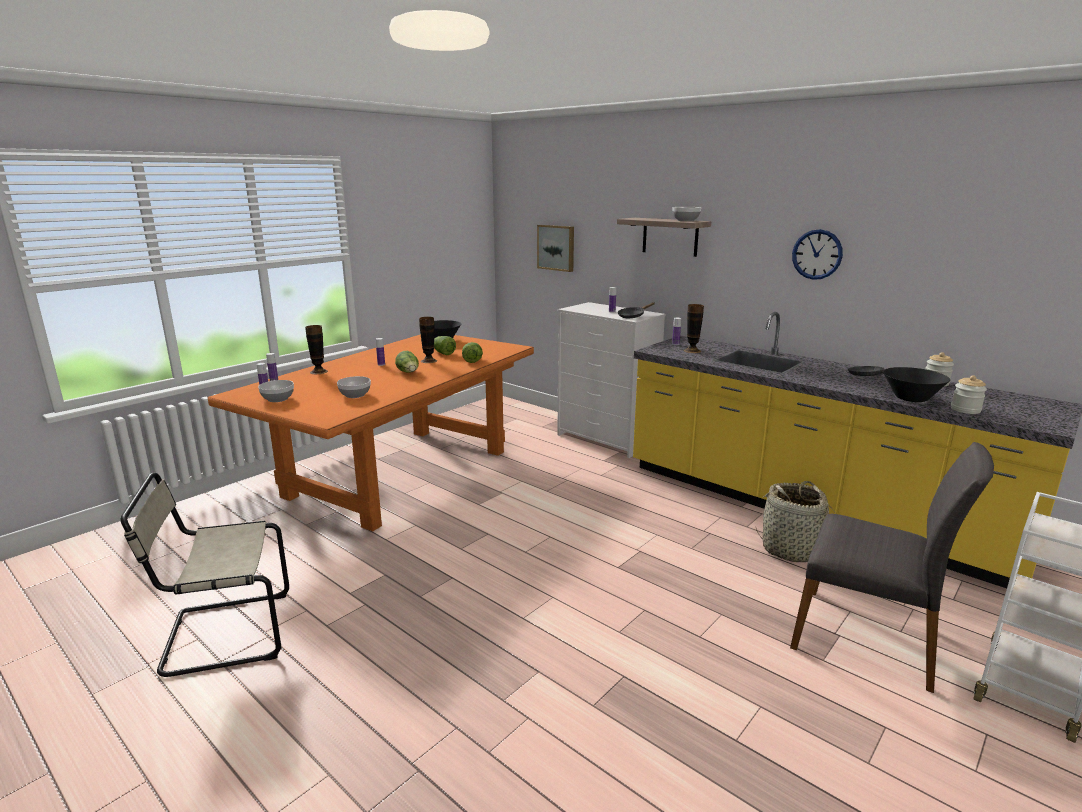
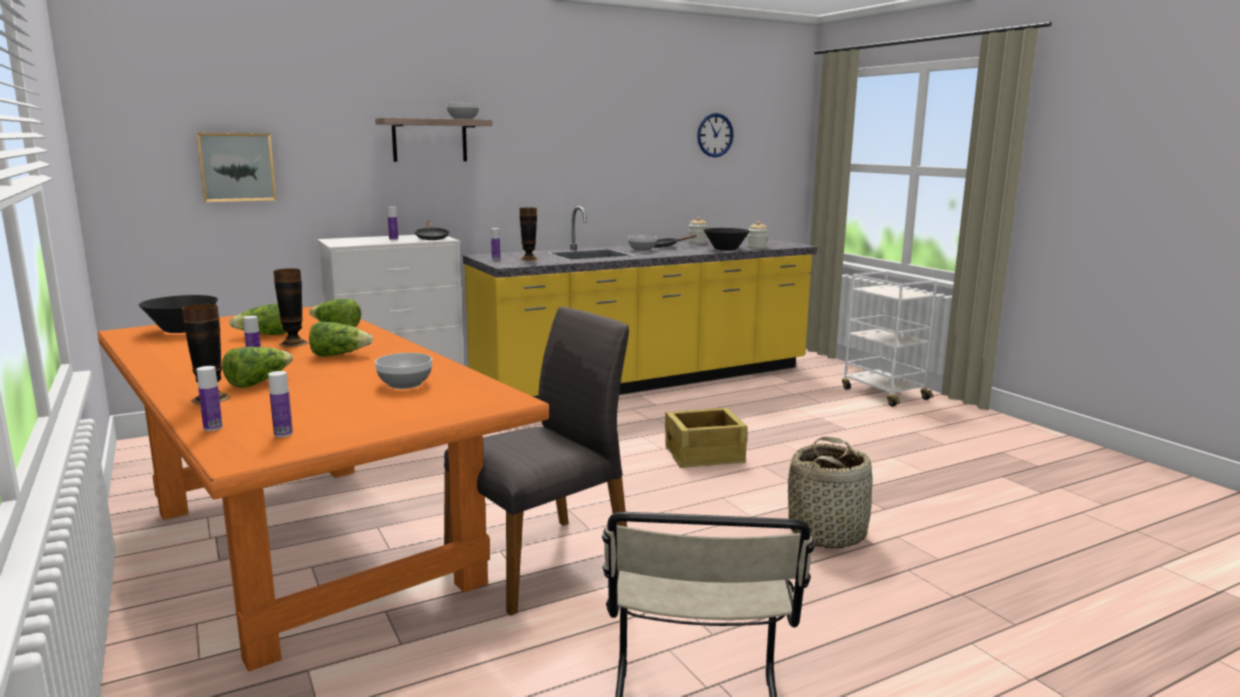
camera: 70 degrees left, 5 degrees down
bowl [258,380,294,402] -> bowl moved to [628,235,657,251]
basket [755,481,836,562] -> basket moved to [788,437,872,549]
grey chair [790,442,994,693] -> grey chair moved to [444,307,629,616]
wall clock [792,229,843,280] -> wall clock moved to [697,113,734,157]
none -> lettuce [222,347,293,388]
none -> crate [665,408,748,468]

